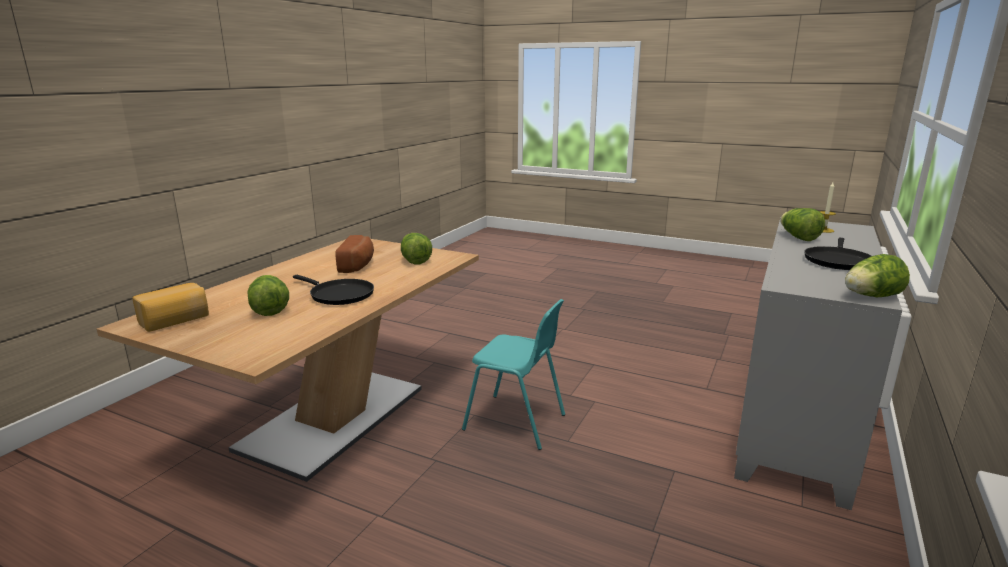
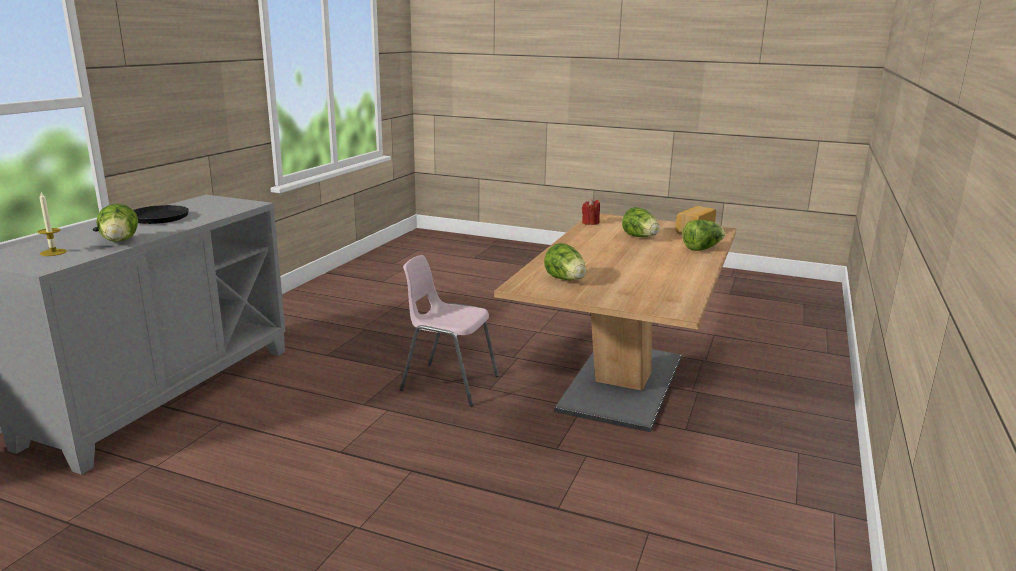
camera: 175 degrees right, 0 degrees up
black frying pan [293,275,374,305] -> none
bread [335,235,374,273] -> none
turquoise chair [462,299,565,450] -> pink chair [400,255,499,406]
lettuce [845,254,910,297] -> lettuce moved to [682,220,725,251]
none -> red candle [582,199,600,225]

